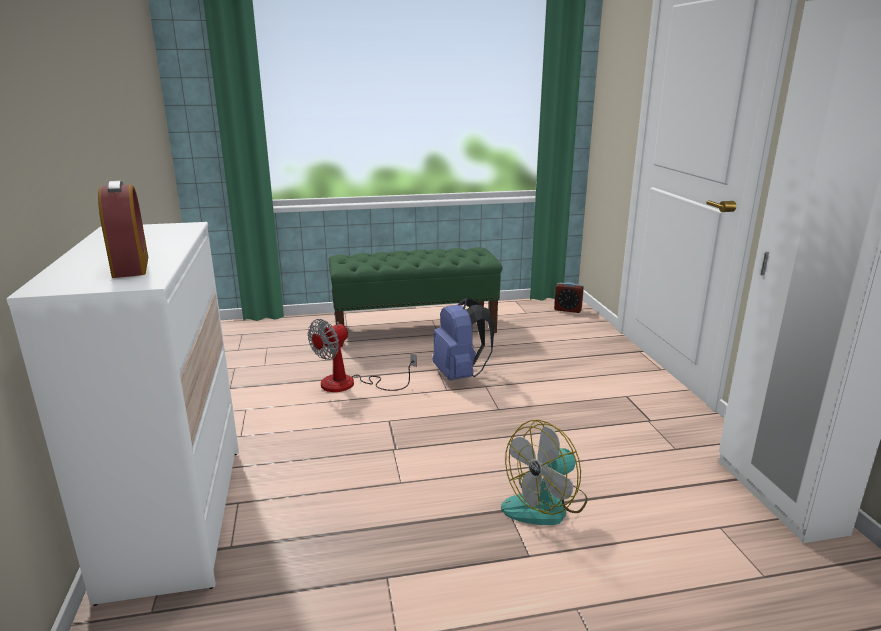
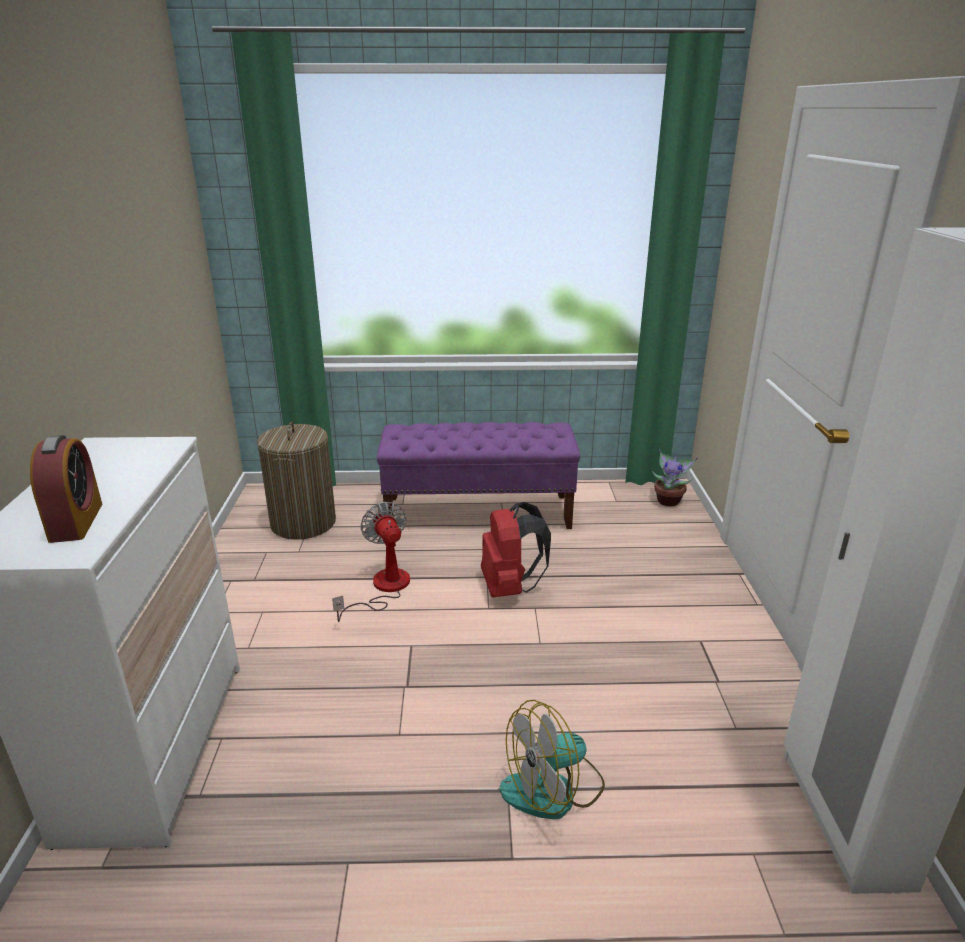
camera: 10 degrees right, 5 degrees up
fan [308,319,417,392] -> fan turned 105 degrees clockwise [332,502,410,622]
green bench [329,247,502,343] -> purple bench [377,422,580,529]
blue backpack [432,298,495,380] -> red backpack [481,502,551,597]
alarm clock [554,282,584,313] -> potted plant [652,450,698,506]
none -> laundry basket [257,422,336,540]

